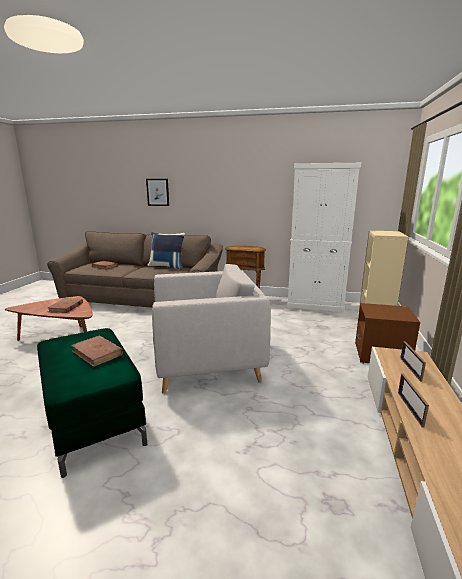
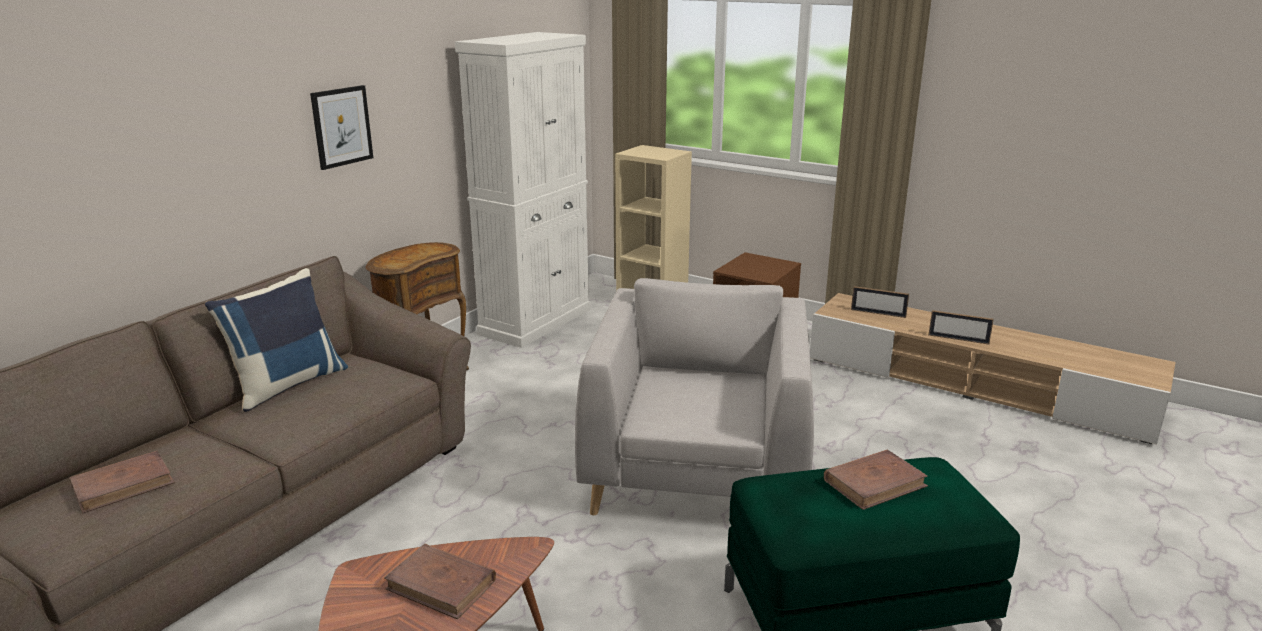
camera: 70 degrees left, 5 degrees up
picture [146,179,169,206] -> picture moved to [310,85,373,170]

